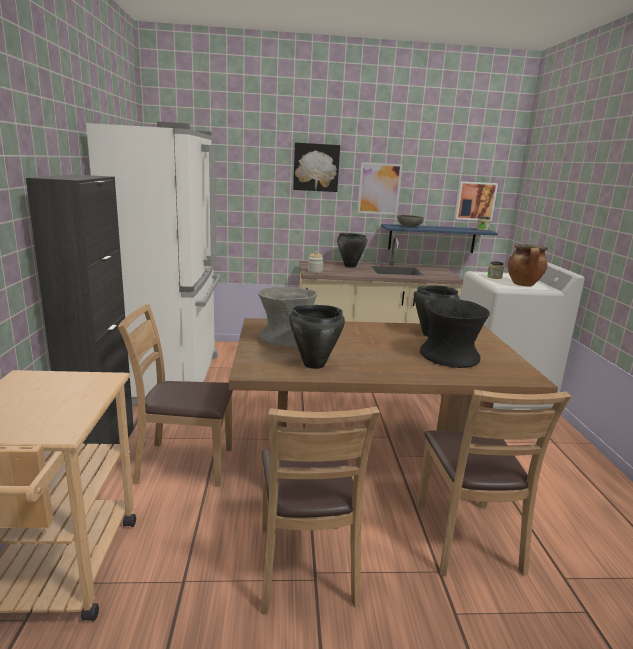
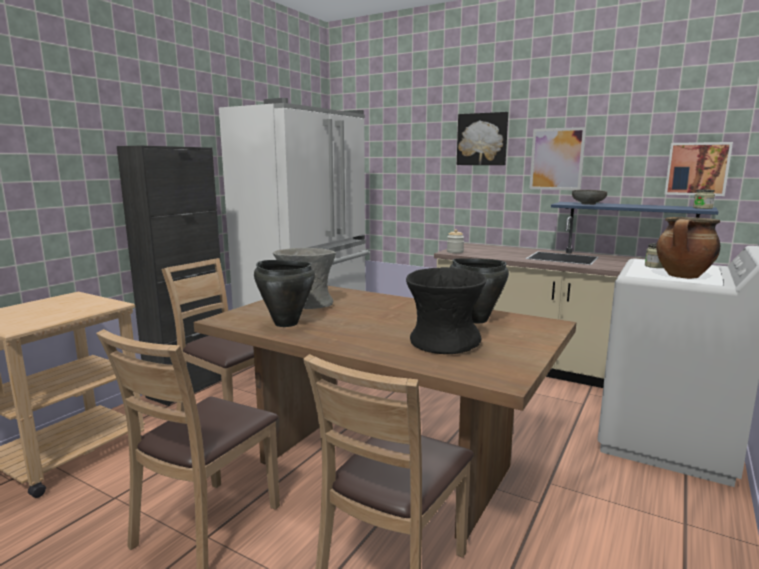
camera: 35 degrees right, 5 degrees down
black cooking pot [337,233,367,268] -> none

